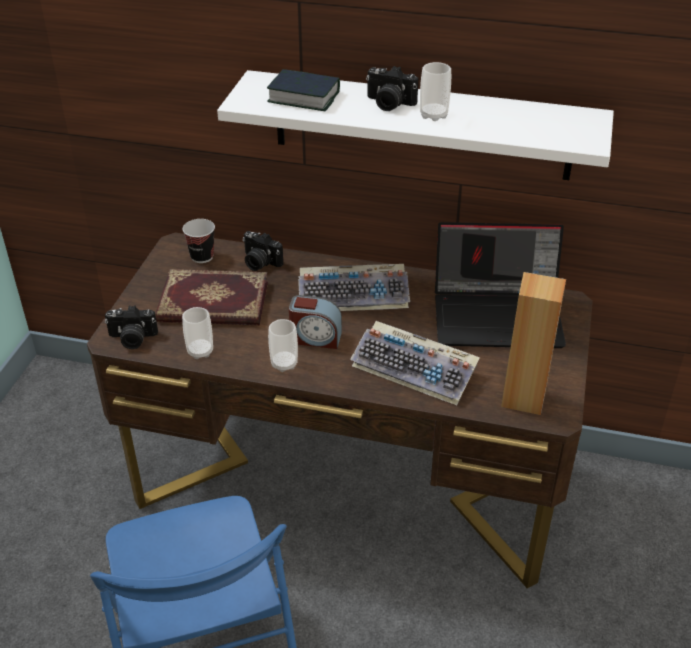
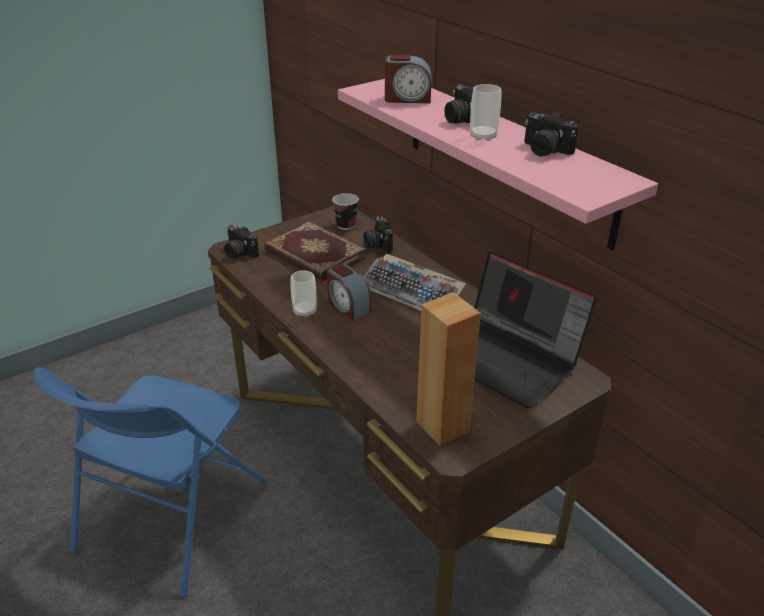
camera: 40 degrees right, 5 degrees down
cup [182,307,213,359] -> none
white shelf [217,70,614,180] -> pink shelf [338,79,658,251]
book [267,69,340,111] -> alarm clock [385,55,431,103]
keyboard [350,321,480,405] -> none
none -> camera [524,112,579,156]

